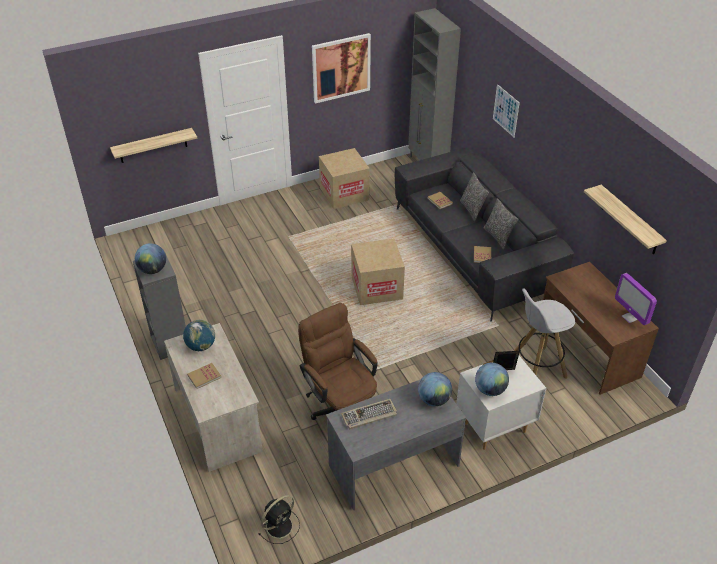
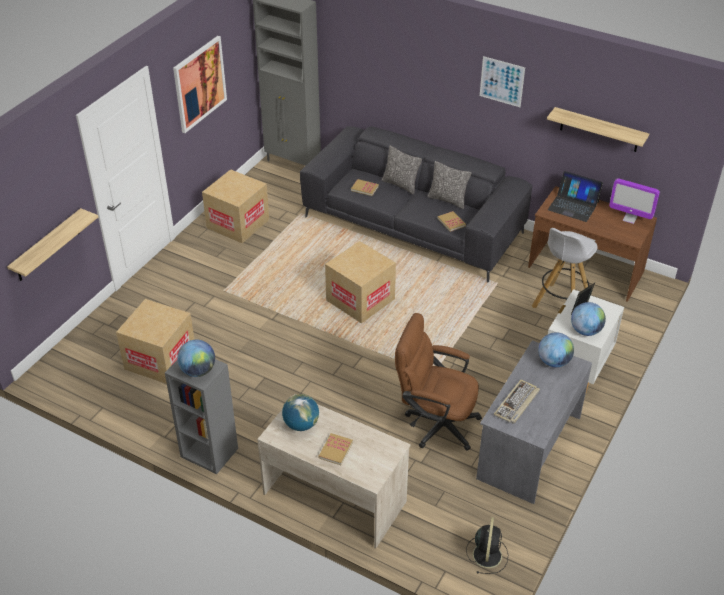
camera: 35 degrees left, 0 degrees up
picture [493,84,520,138] -> picture moved to [480,56,525,107]
none -> cardboard box [116,299,195,384]
none -> laptop [548,171,603,222]

